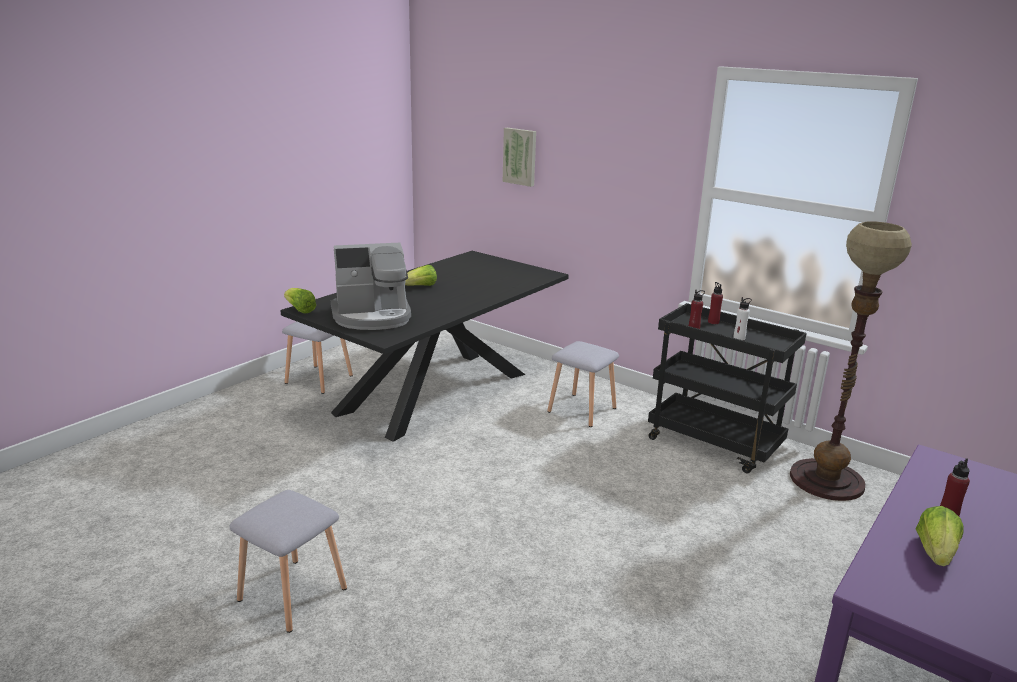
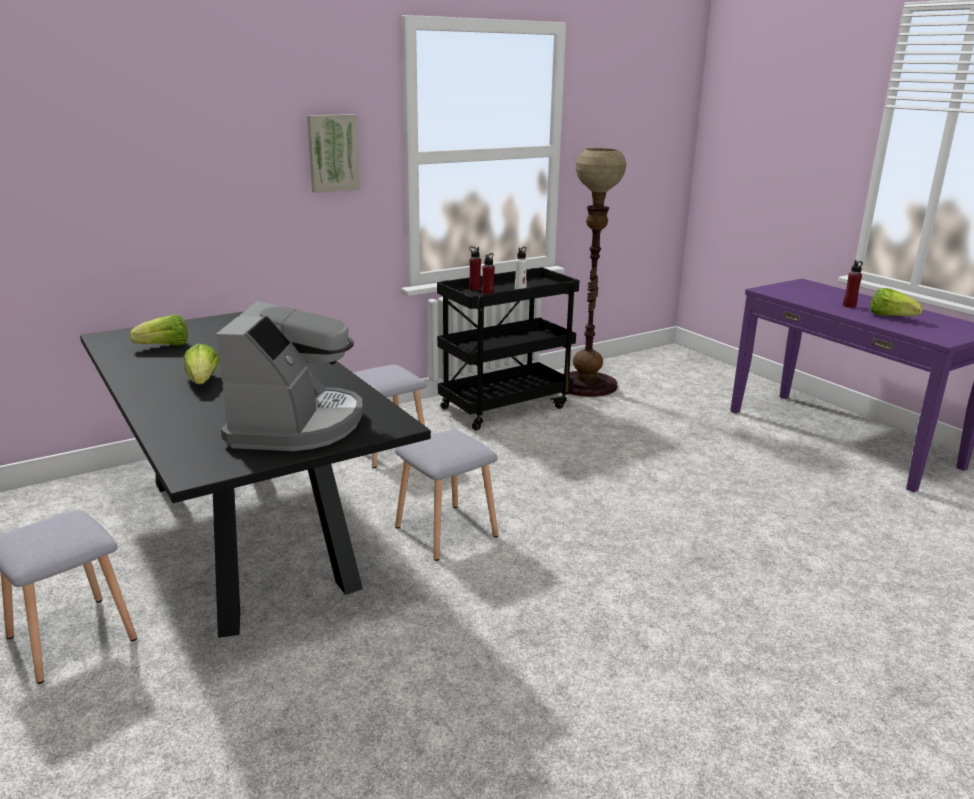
camera: 70 degrees left, 0 degrees up
grey stool [229,490,347,633] -> grey stool moved to [395,429,499,561]
lettuce [284,288,316,313] -> lettuce moved to [130,314,188,346]
picture [503,128,536,187] -> picture moved to [307,114,360,193]

